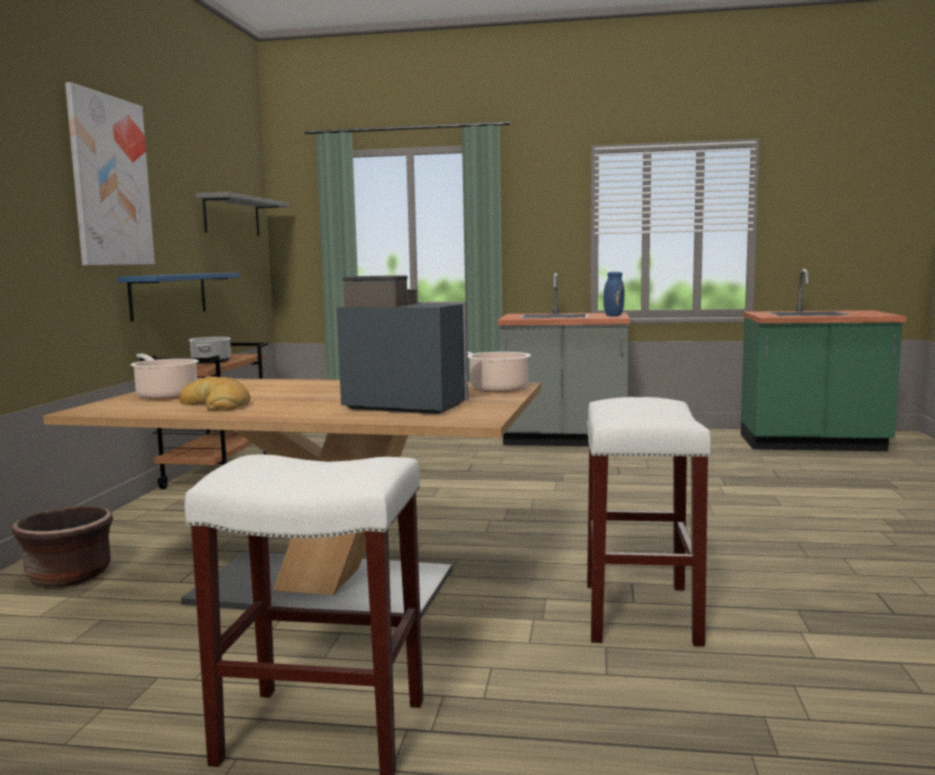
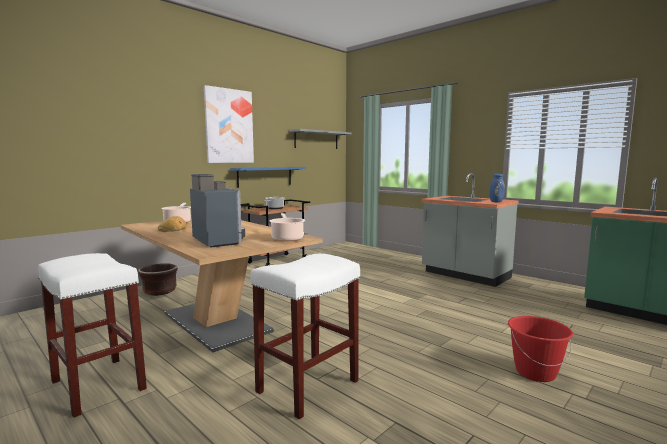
camera: 35 degrees right, 0 degrees up
none -> red bucket [508,316,573,382]

